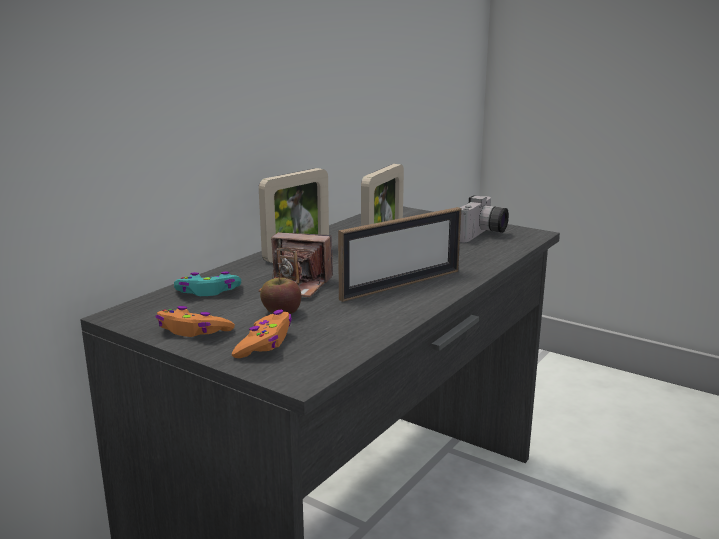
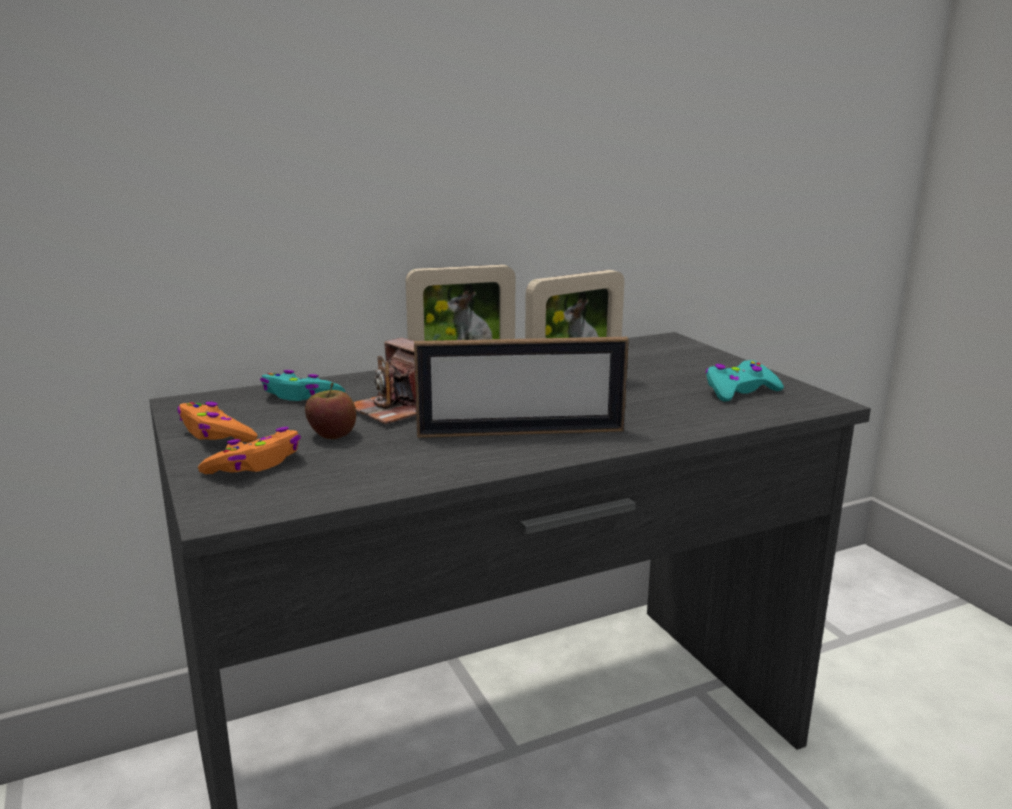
camera: 30 degrees right, 0 degrees up
camera [460,195,509,242] -> turquoise game controller [705,360,784,401]

